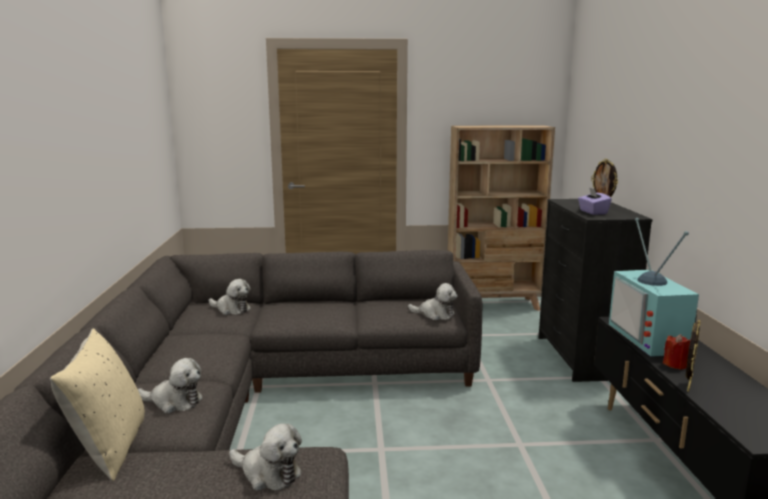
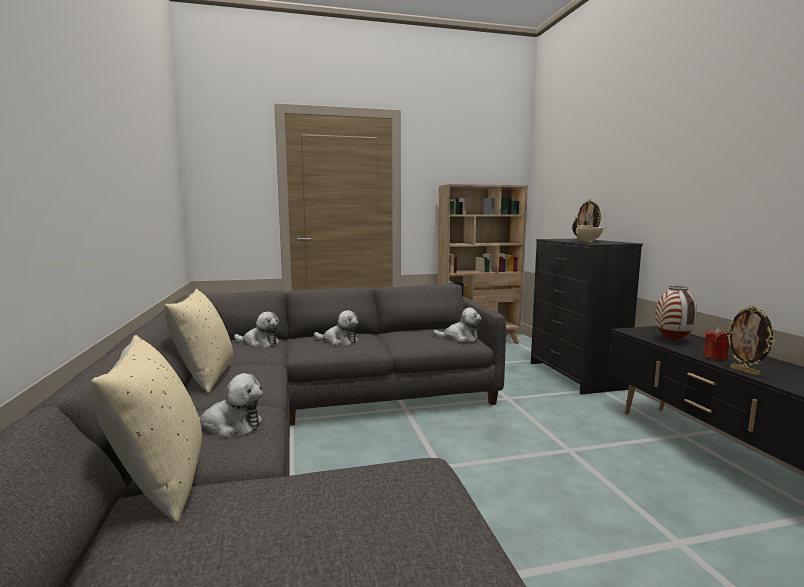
camera: 10 degrees left, 5 degrees down
plush toy [229,423,302,491] -> plush toy moved to [314,310,359,346]
purple tissue box [578,187,612,215] -> beige teapot [572,218,605,243]
television [609,218,699,357] -> vase [655,286,697,341]
picture frame [686,320,700,392] -> picture frame turned 135 degrees clockwise [726,305,775,375]
none -> beige pillow [165,289,233,393]

